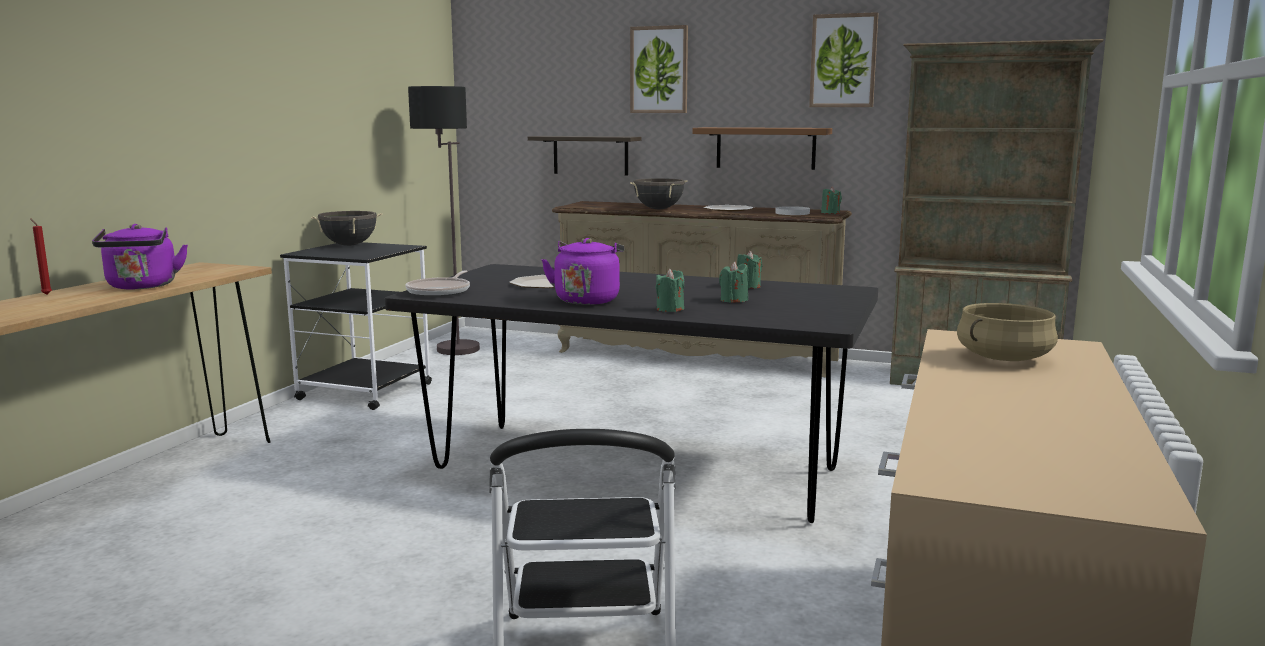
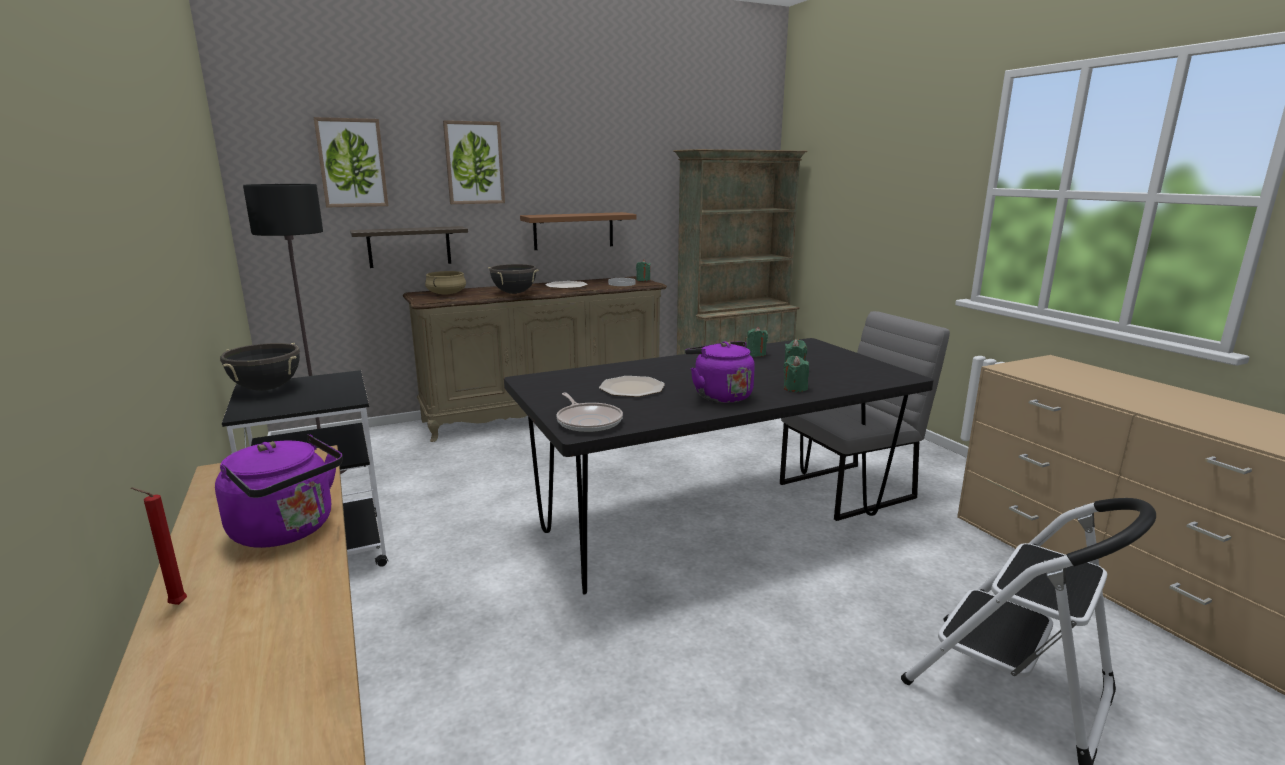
camera: 45 degrees left, 5 degrees up
picture [809,12,878,107] -> picture moved to [314,117,388,207]
beige cooking pot [957,303,1058,361] -> beige cooking pot moved to [425,271,466,295]
none -> grey chair [780,311,950,521]

